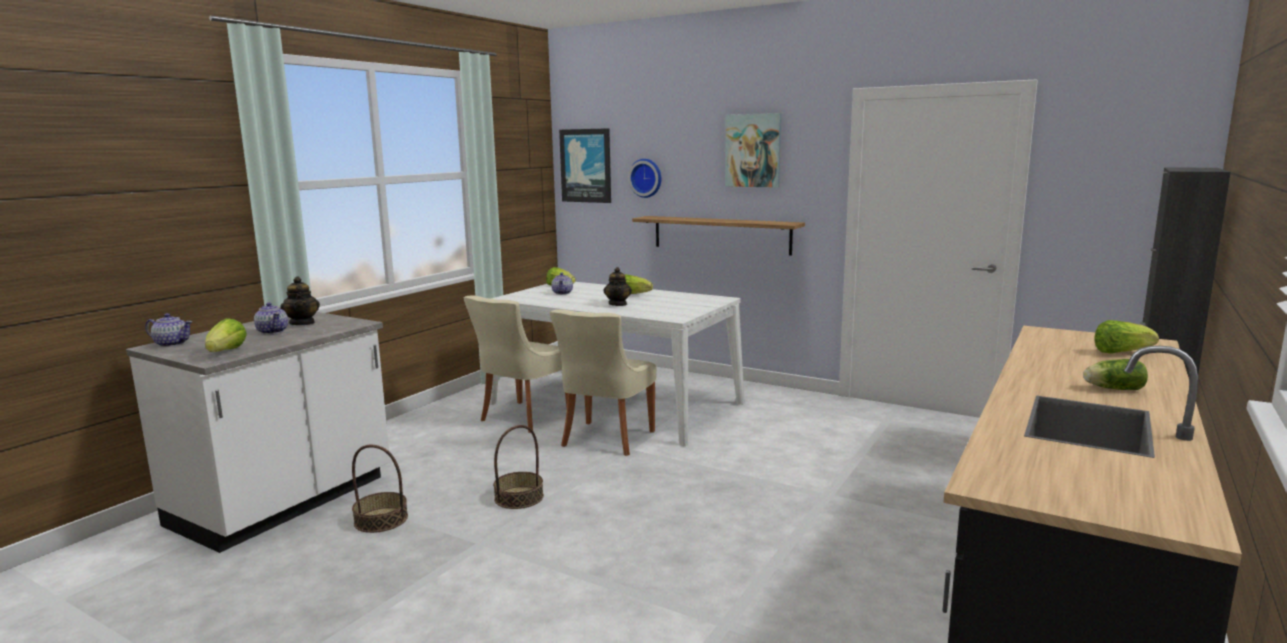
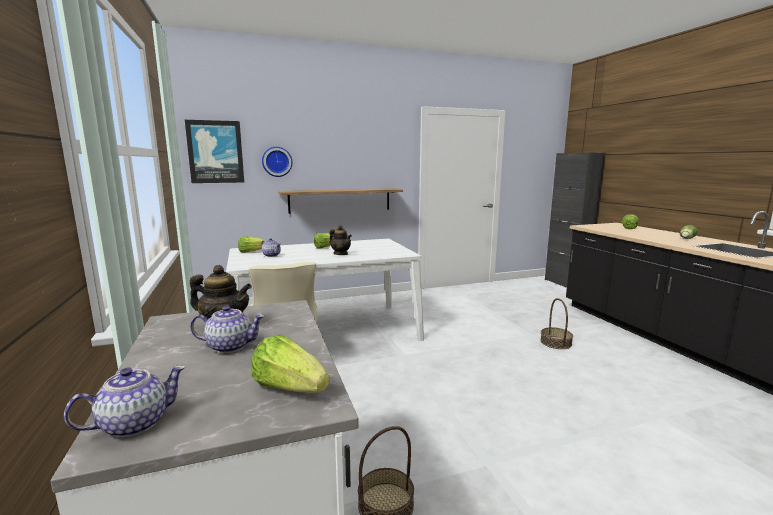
camera: 50 degrees left, 0 degrees up
basket [493,425,544,509] -> basket moved to [540,298,573,349]
beige chair [550,309,657,456] -> none
picture [725,113,781,188] -> none

